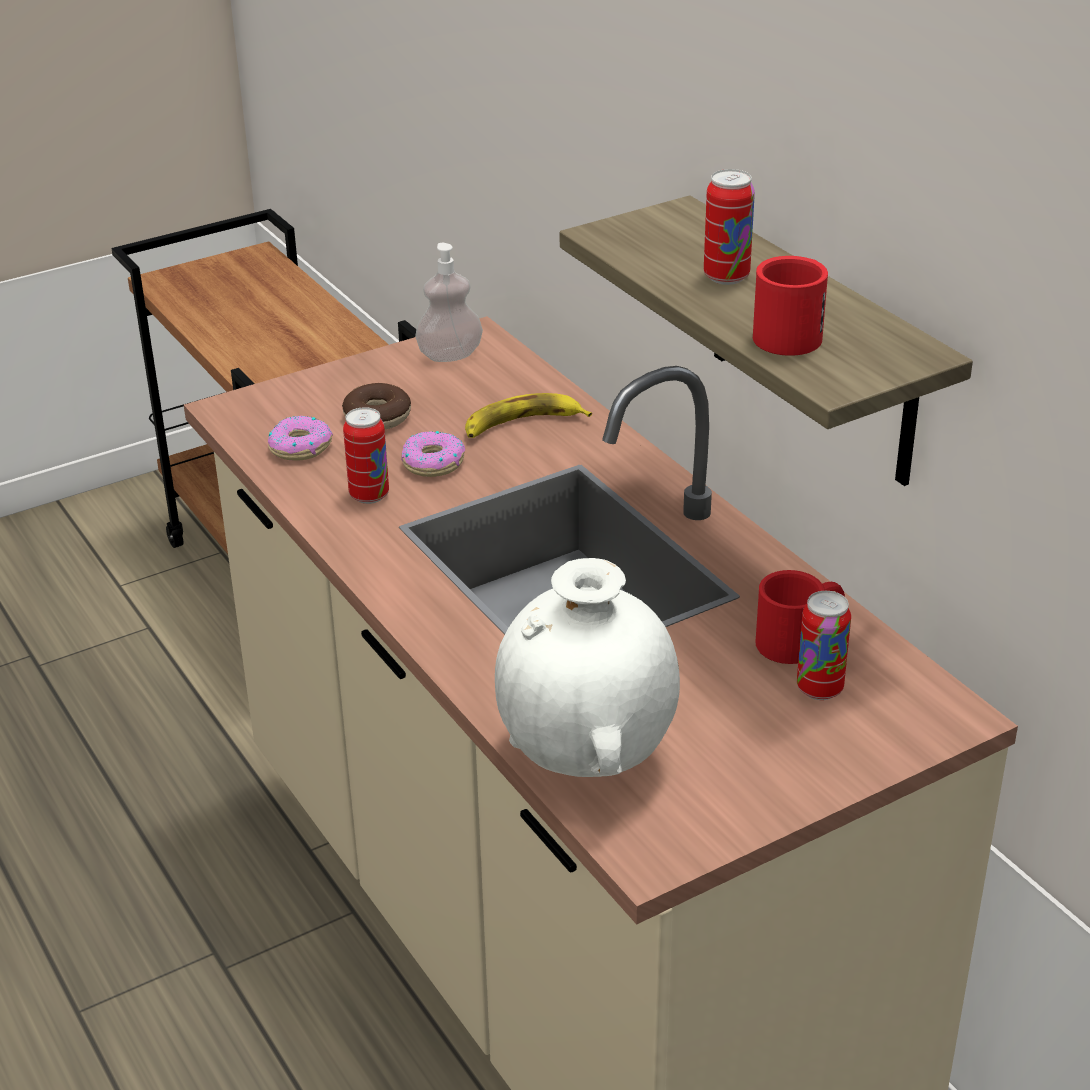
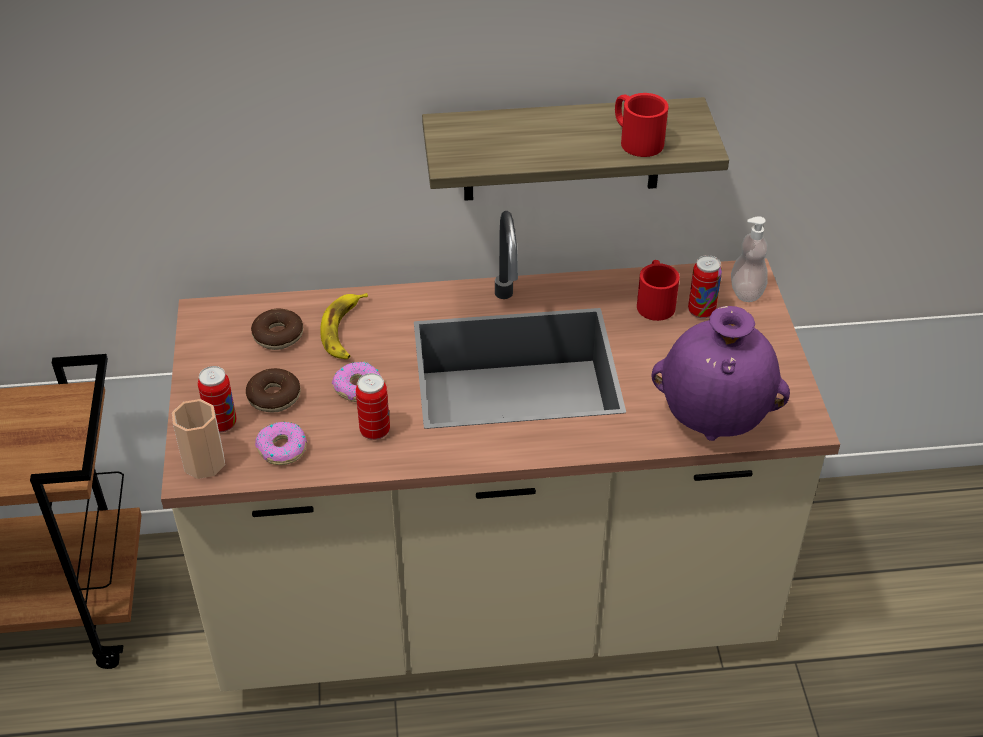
camera: 65 degrees left, 10 degrees up
soap dispenser [415,242,483,362] -> soap dispenser moved to [731,216,768,302]
white vase [495,558,680,777] -> purple vase [652,306,790,441]
can [704,169,755,285] -> can moved to [198,366,237,432]
none -> cup [172,399,225,479]
none -> donut [251,309,303,350]

